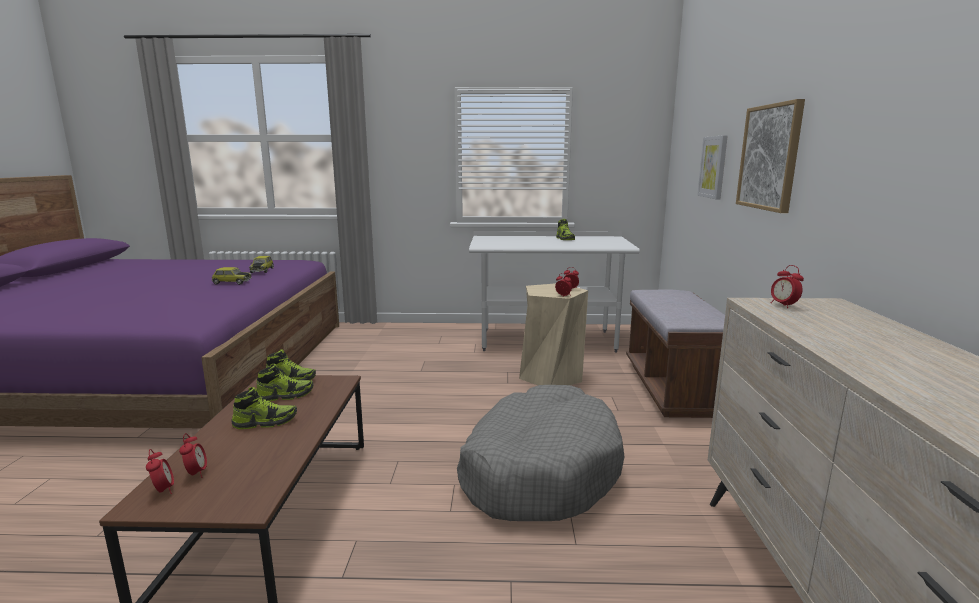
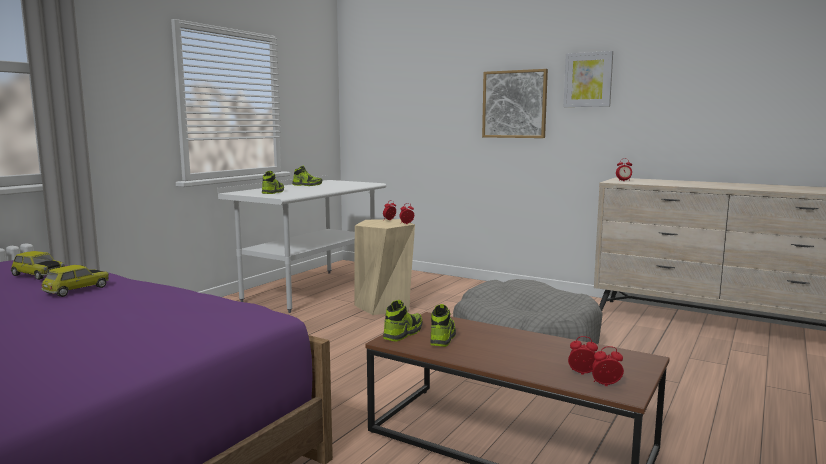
camera: 60 degrees left, 5 degrees down
shoe [231,387,297,429] -> shoe moved to [262,171,284,194]
brown bench [626,289,725,418] -> none
picture [697,135,728,199] -> picture moved to [564,51,613,107]

